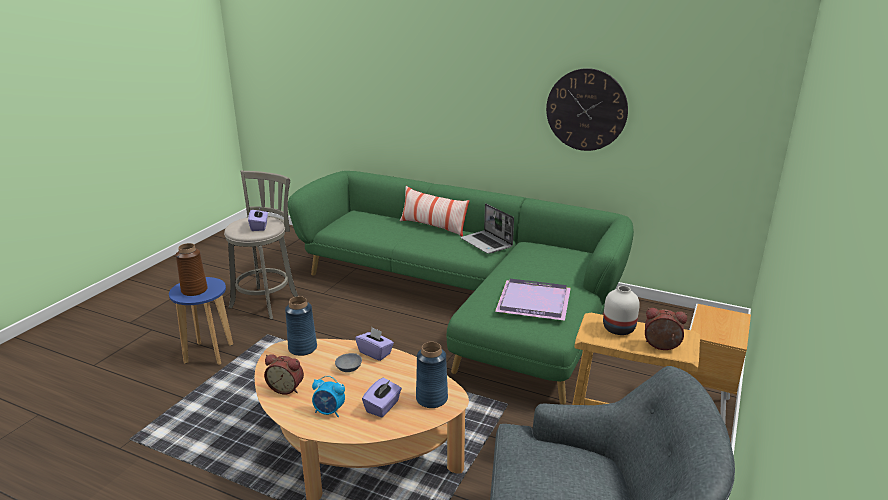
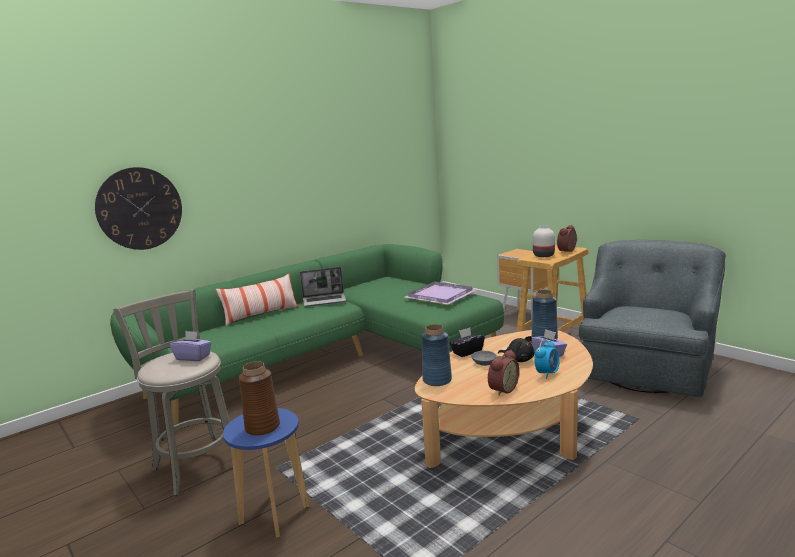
camera: 65 degrees left, 10 degrees down
purple tissue box [355,327,394,361] -> black tissue box [449,328,485,357]
wall clock [546,68,628,151] -> wall clock moved to [95,167,182,250]
none -> black plush toy [498,336,535,362]

